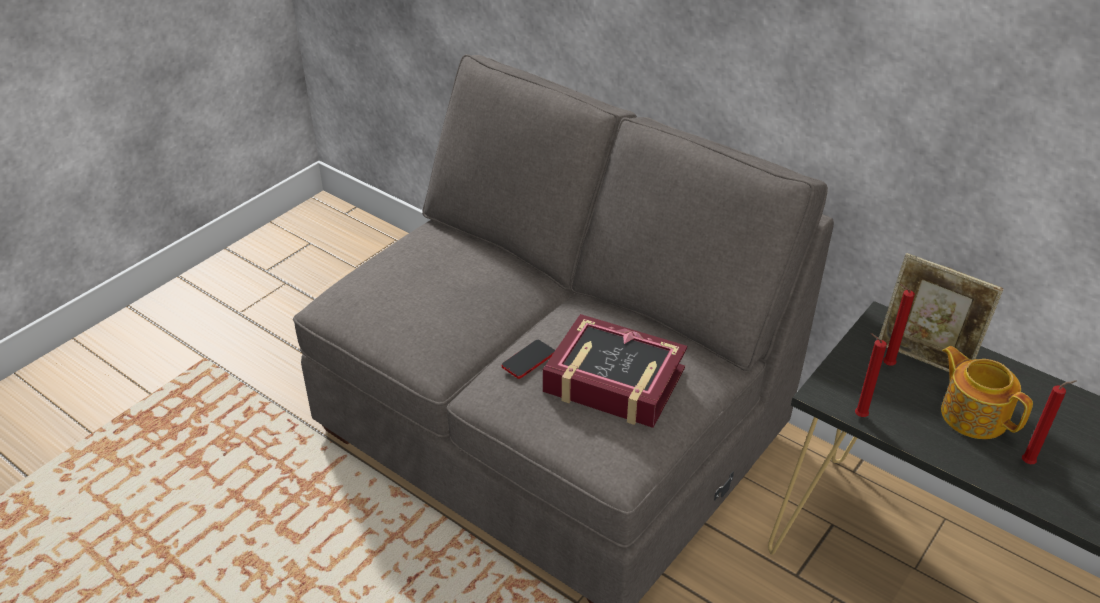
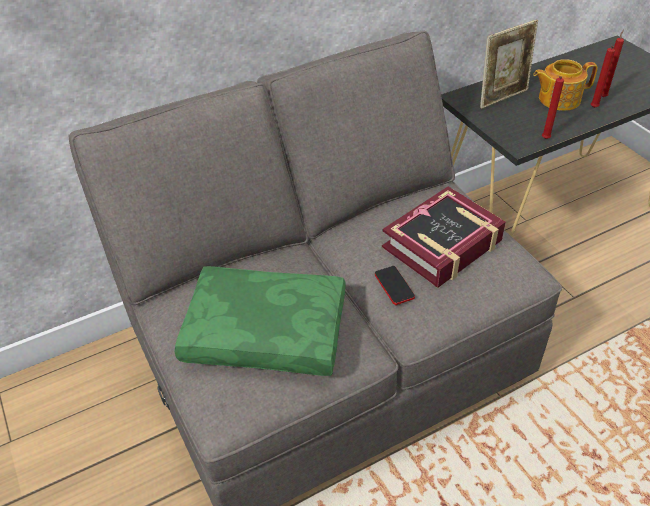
camera: 65 degrees left, 5 degrees up
red candle [883,284,915,366] -> red candle moved to [591,46,615,108]
none -> green pillow [174,266,345,376]

